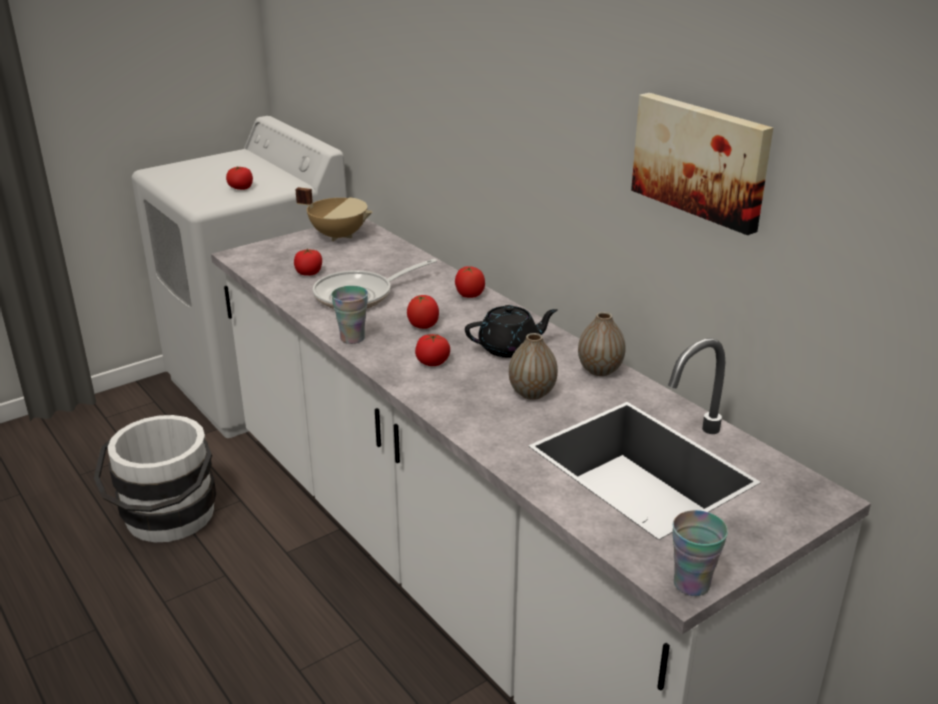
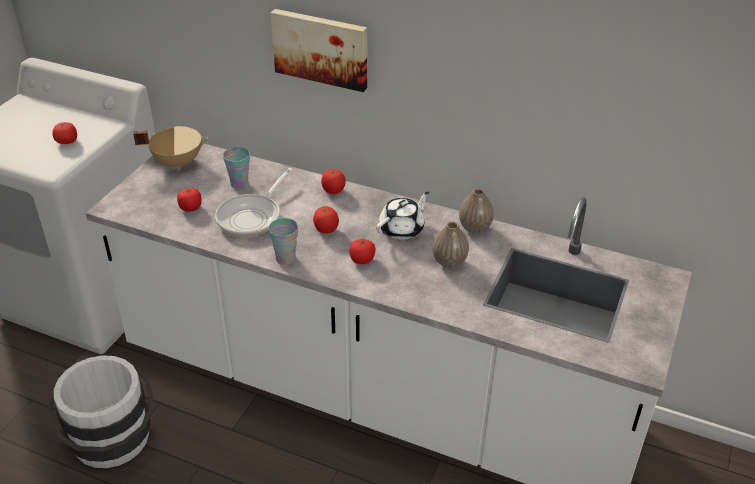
camera: 30 degrees left, 10 degrees up
black teapot [465,305,558,358] -> white teapot [376,192,429,240]
picture [631,93,773,235] -> picture moved to [271,9,367,92]
cup [672,510,728,596] -> cup moved to [223,147,250,189]

